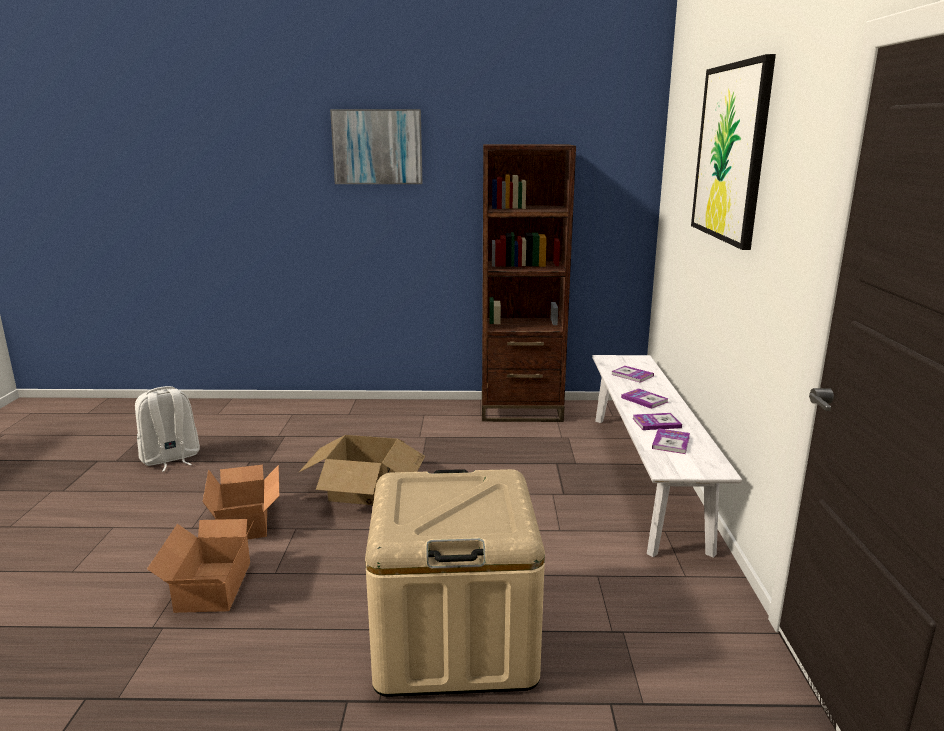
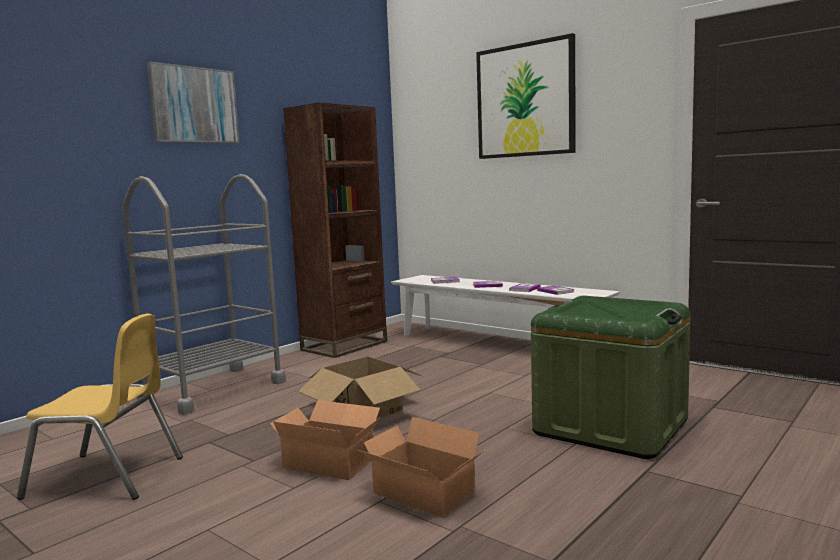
camera: 50 degrees left, 10 degrees down
white backpack [135,386,200,472] -> yellow chair [17,314,183,500]
beige storage box [365,469,545,697] -> green storage box [531,296,691,459]
none -> grey cart [122,174,286,415]

